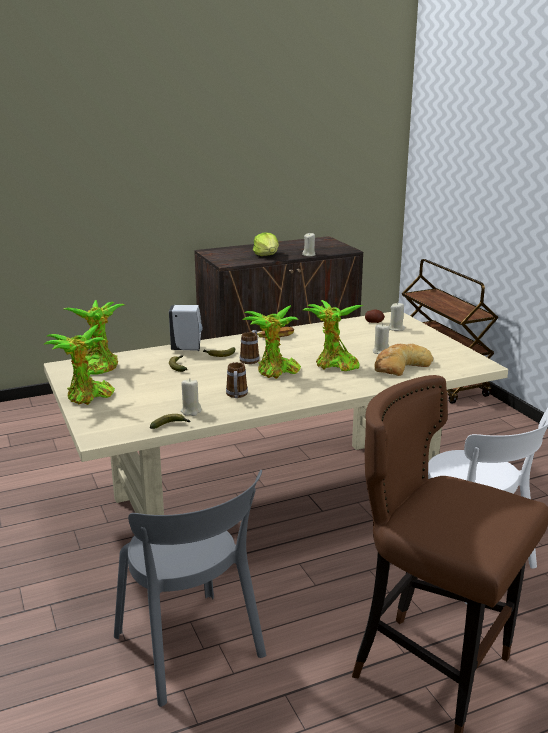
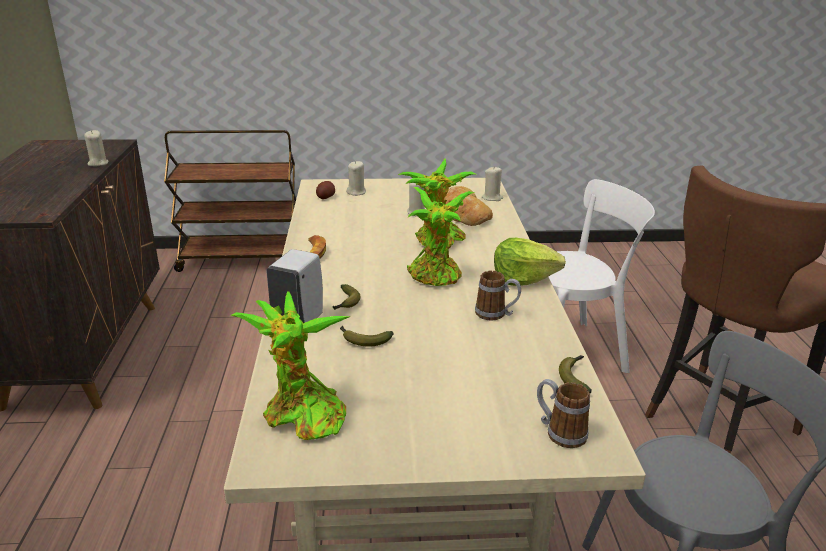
camera: 70 degrees left, 5 degrees up
potted plant [43,324,115,405] -> none
beige candle [181,378,202,416] -> beige candle moved to [482,166,503,201]
mug [240,330,260,364] -> mug moved to [537,379,590,448]
lettuce [253,232,279,256] -> lettuce moved to [494,238,566,286]

